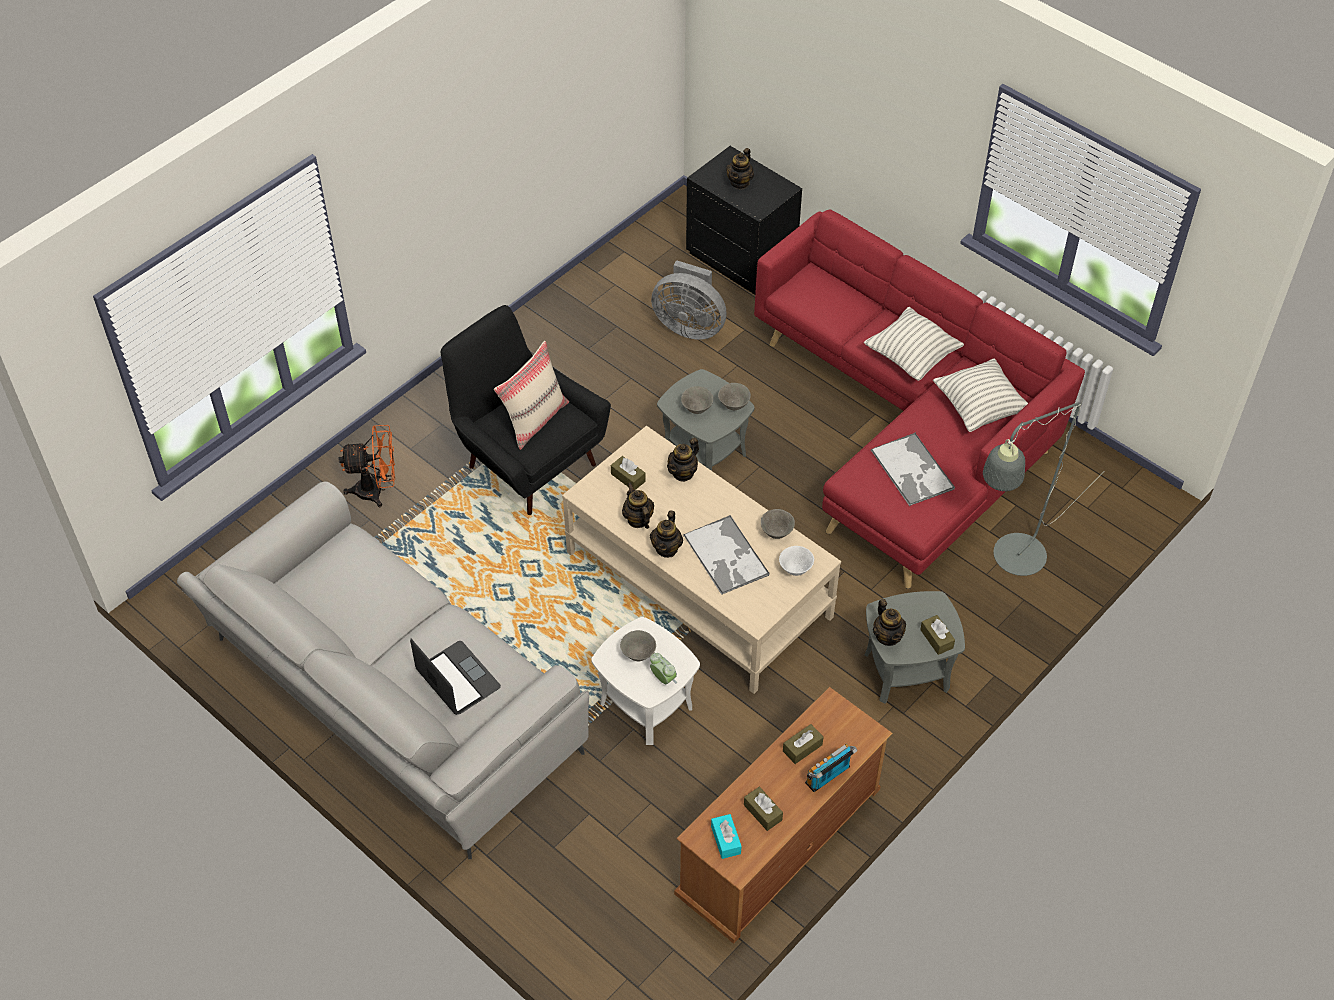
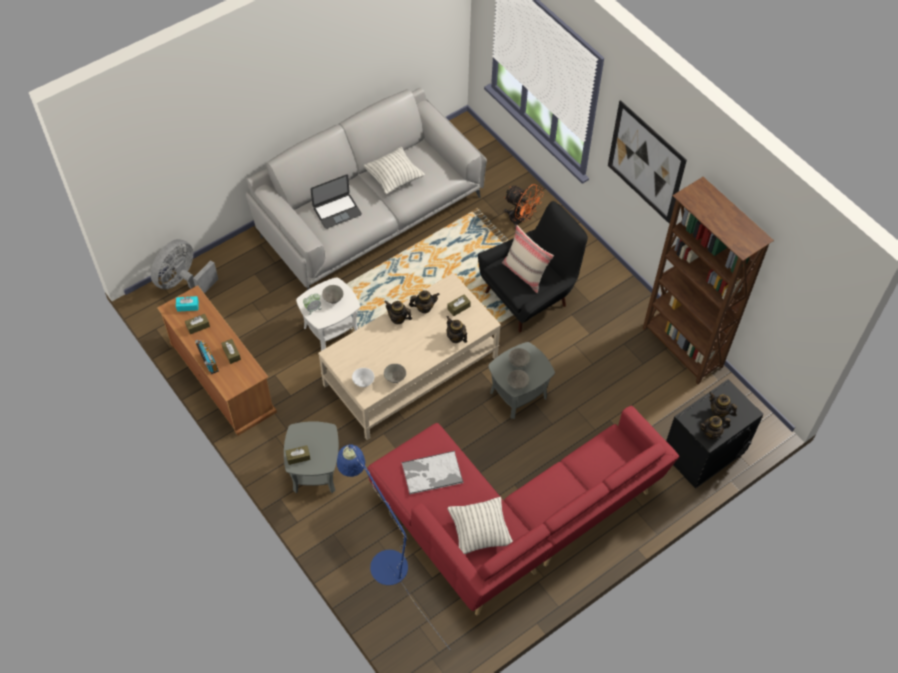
camera: 100 degrees right, 5 degrees up
orange fan [339,425,395,507] -> orange fan turned 60 degrees counterclockwise [504,184,544,230]
grey fan [651,260,726,340] -> grey fan moved to [151,239,218,293]
tray [683,515,769,595] -> none
pillow [864,307,964,381] -> pillow moved to [363,147,425,194]
teapot [873,599,906,646] -> teapot moved to [699,416,730,440]
grey floor lamp [983,403,1104,576] -> blue floor lamp [337,444,450,649]
none -> picture [608,100,687,224]
none -> brown bookcase [642,177,774,384]

